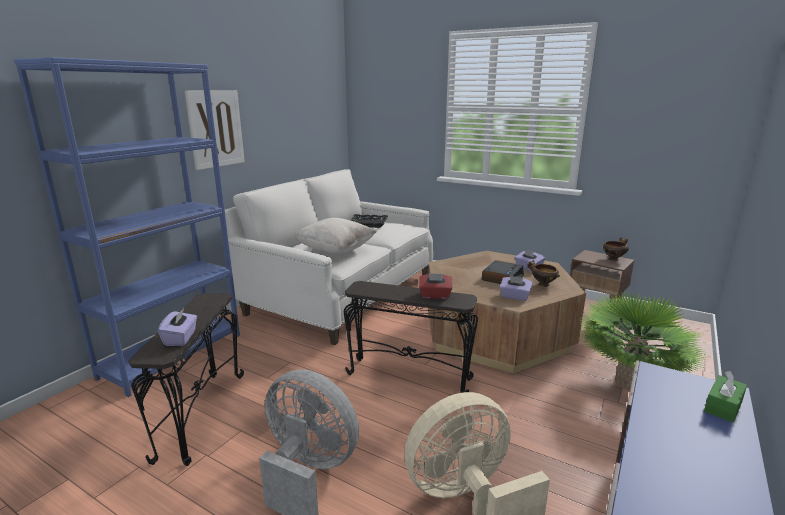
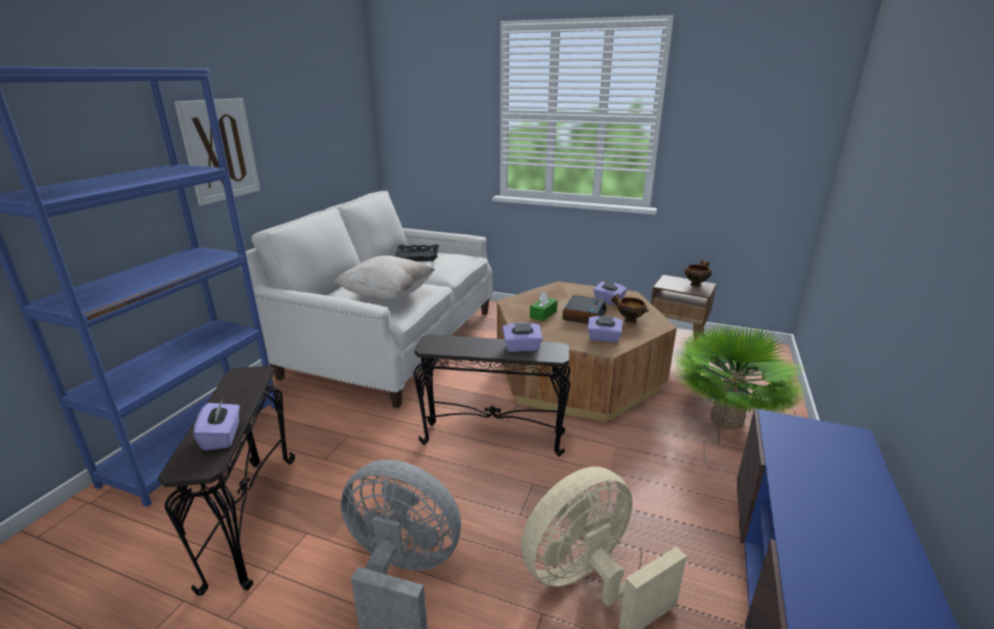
camera: 10 degrees left, 5 degrees up
red tissue box [419,273,452,299] -> purple tissue box [502,323,543,352]
green tissue box [704,371,747,422] -> green tissue box moved to [530,291,558,321]

